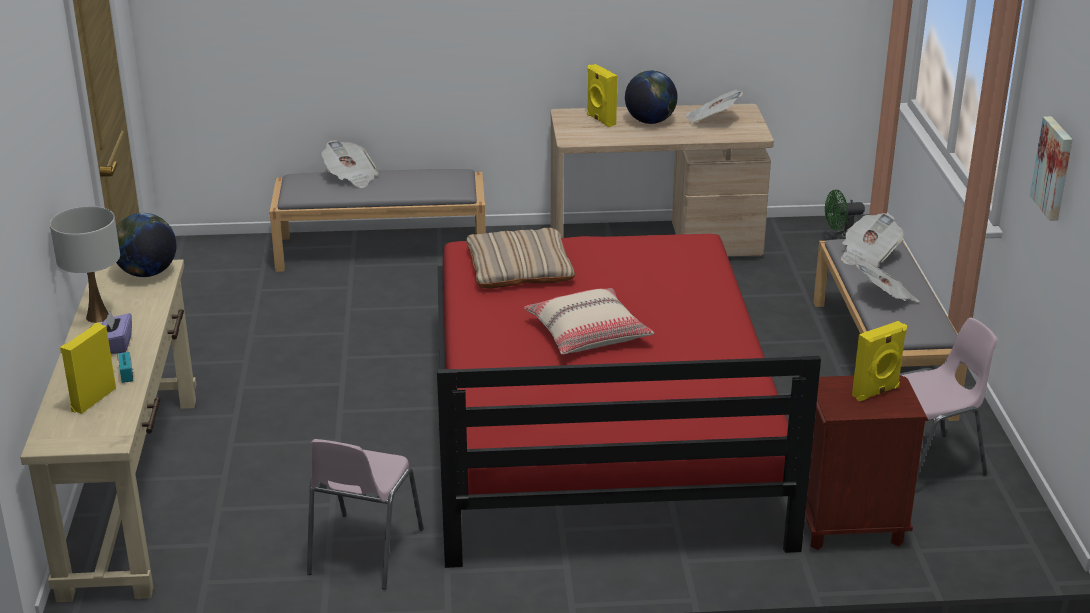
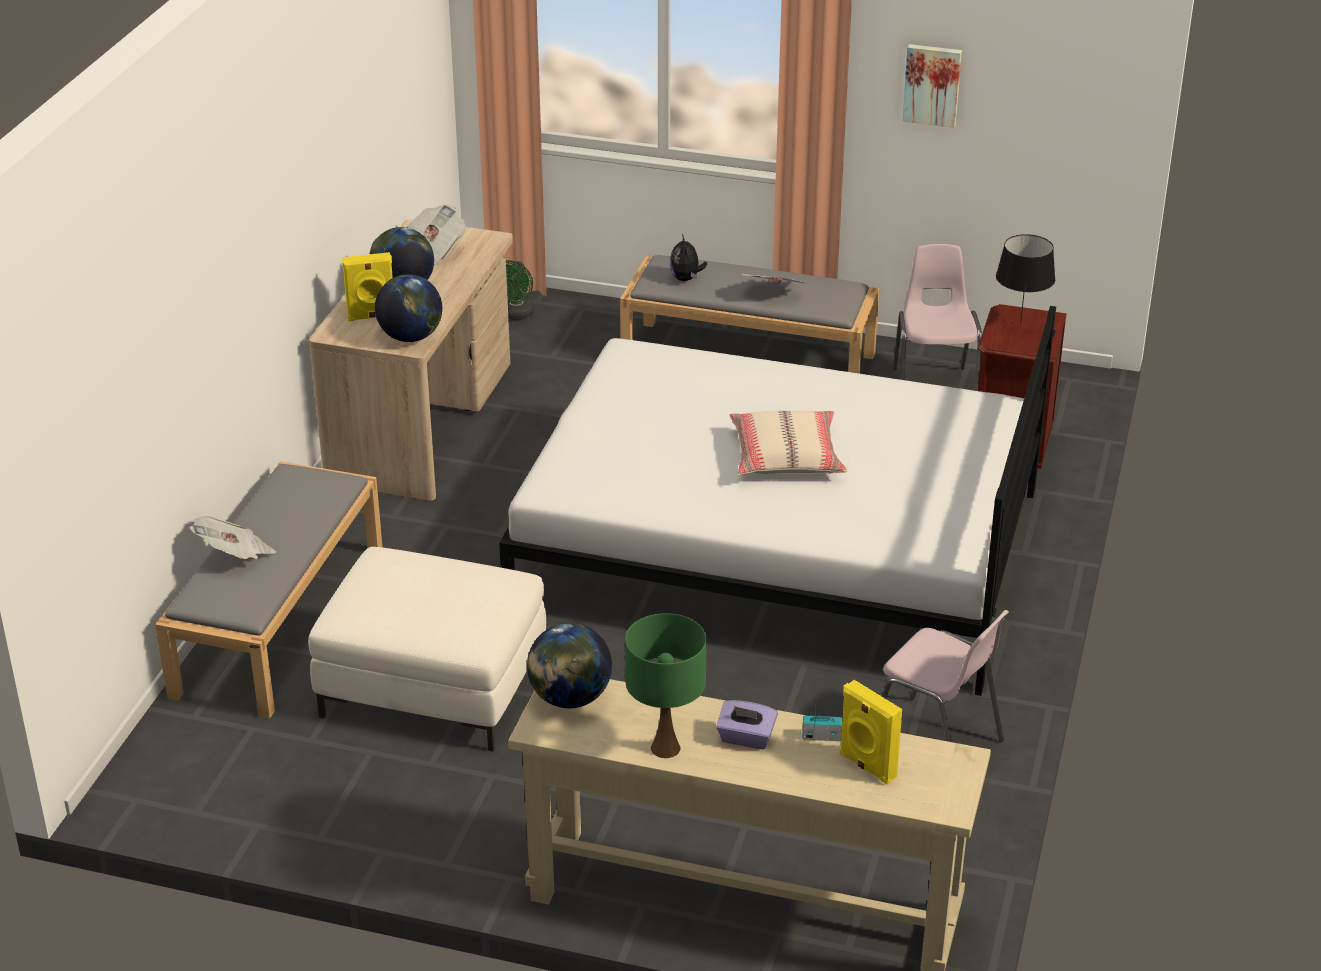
camera: 70 degrees left, 5 degrees up
white table lamp [50,206,120,323] -> green table lamp [625,613,707,758]
red bed [437,234,821,568] -> white bed [499,306,1056,696]
beige pillow [466,228,575,289] -> none
newspaper [841,213,903,266] -> plush toy [670,234,707,281]
yellow speaker [852,321,907,402] -> black table lamp [996,234,1055,324]
none -> white ottoman [308,547,546,752]
none -> globe [375,274,442,342]

